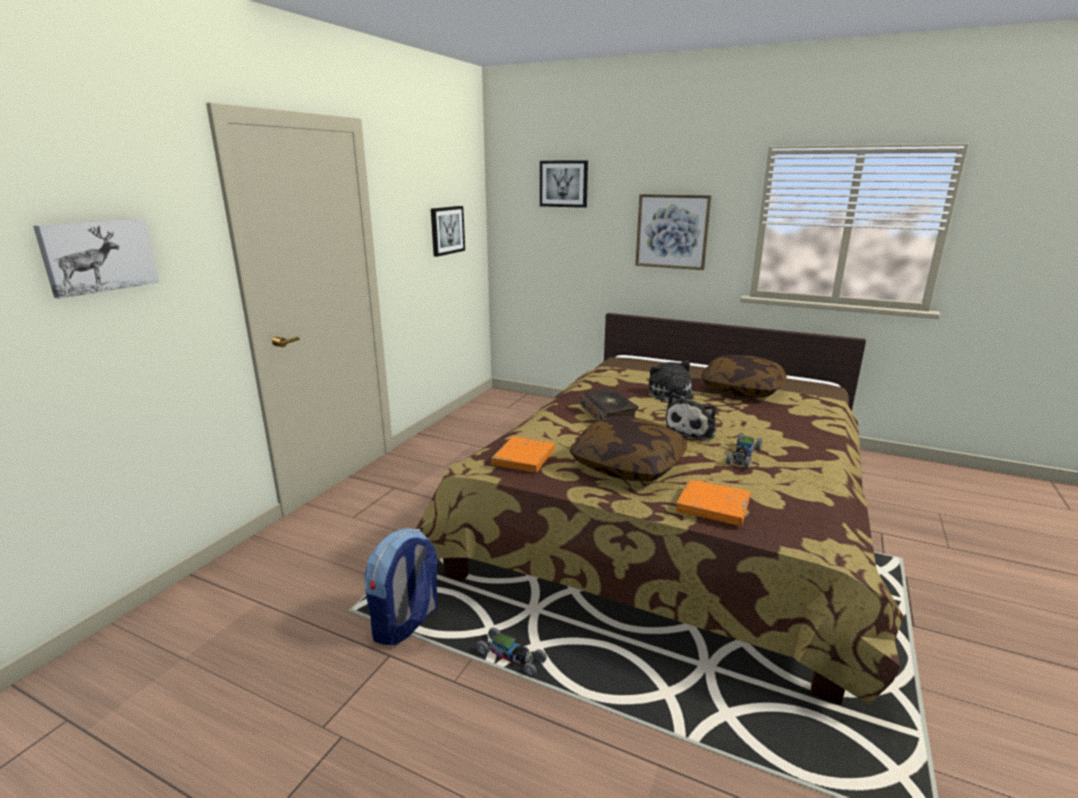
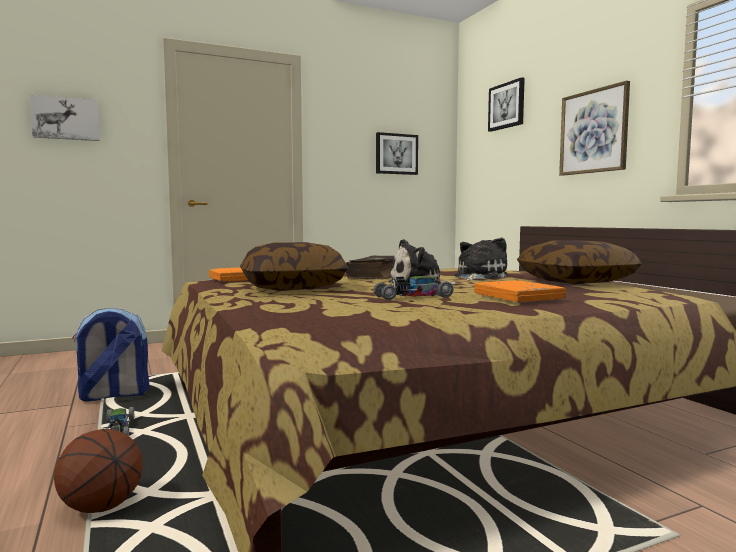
camera: 40 degrees right, 15 degrees down
orange book [676,479,750,526] -> orange book moved to [474,280,566,302]
none -> basketball [54,429,143,513]

